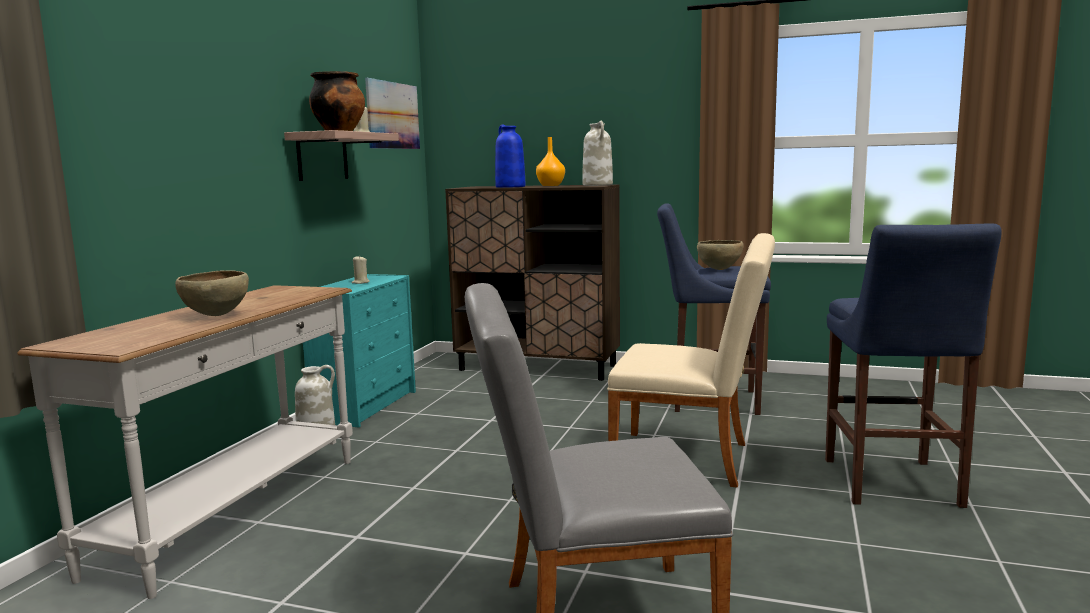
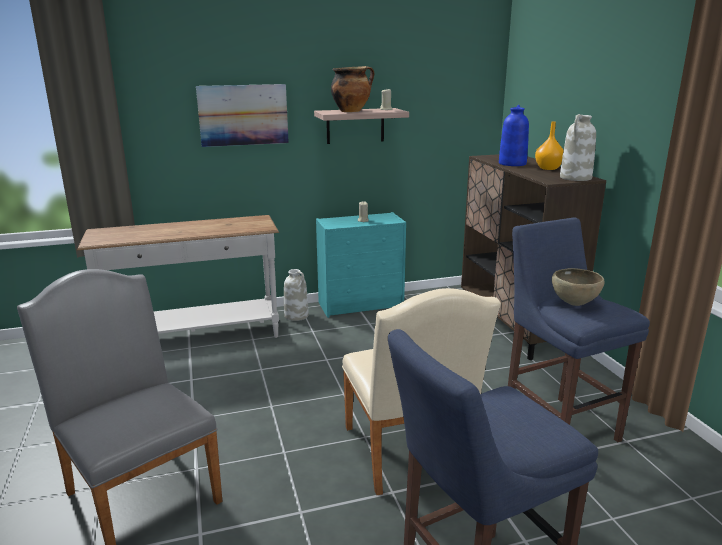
camera: 55 degrees right, 10 degrees up
brown bowl [175,270,249,316] -> none
picture [365,78,420,149] -> picture moved to [196,84,289,147]

